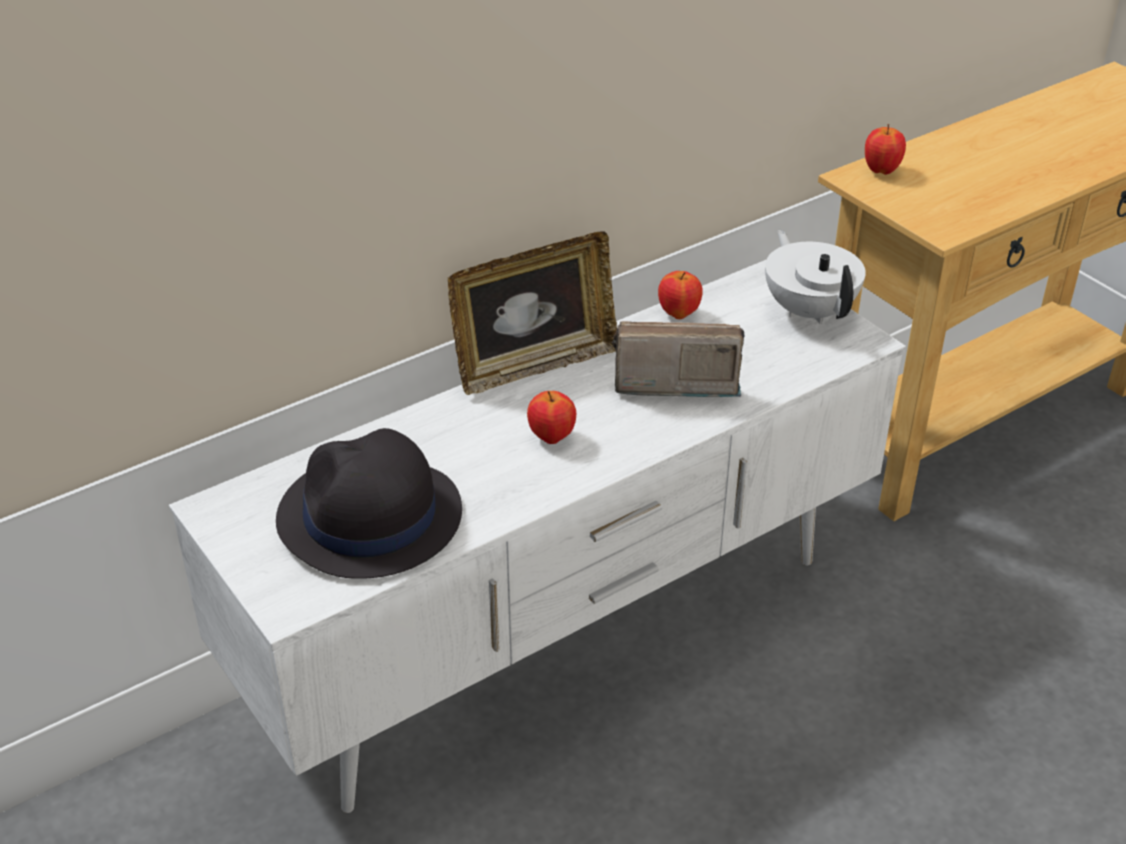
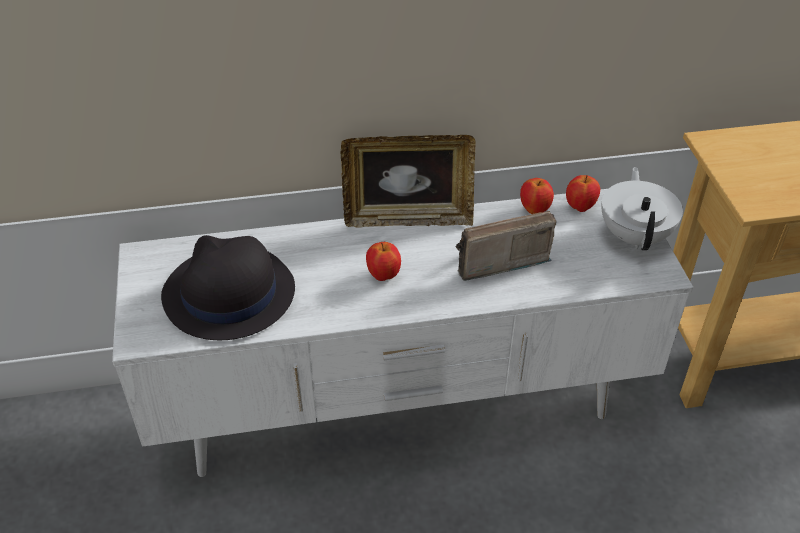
camera: 25 degrees right, 5 degrees up
radio [612,321,744,397] -> radio turned 45 degrees counterclockwise [456,211,556,281]
apple [865,124,906,175] -> apple moved to [566,175,600,212]

